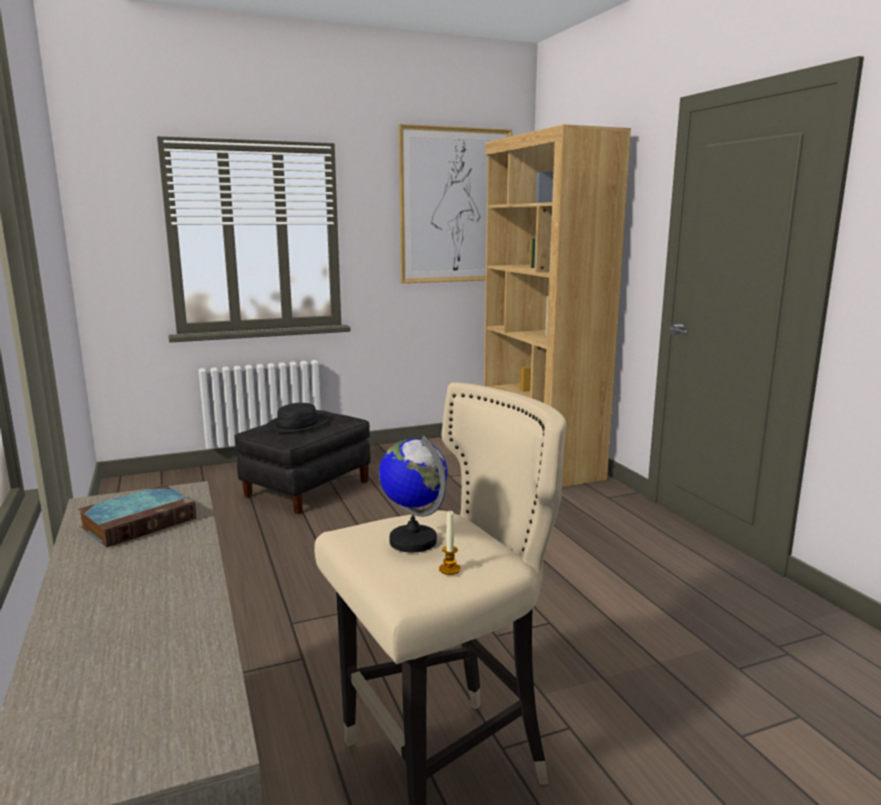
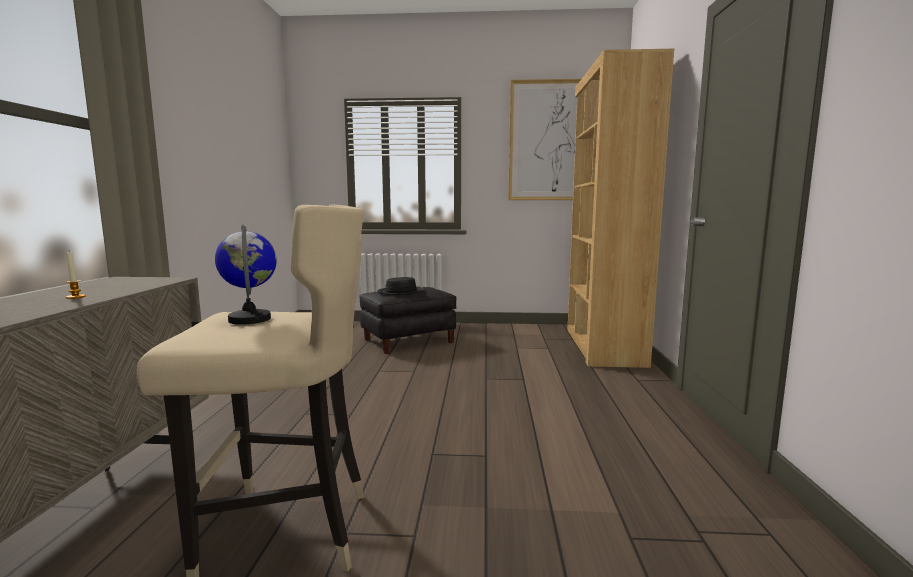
camera: 25 degrees right, 5 degrees down
book [78,485,196,548] -> none
candle [439,511,461,575] -> candle moved to [66,252,86,299]

